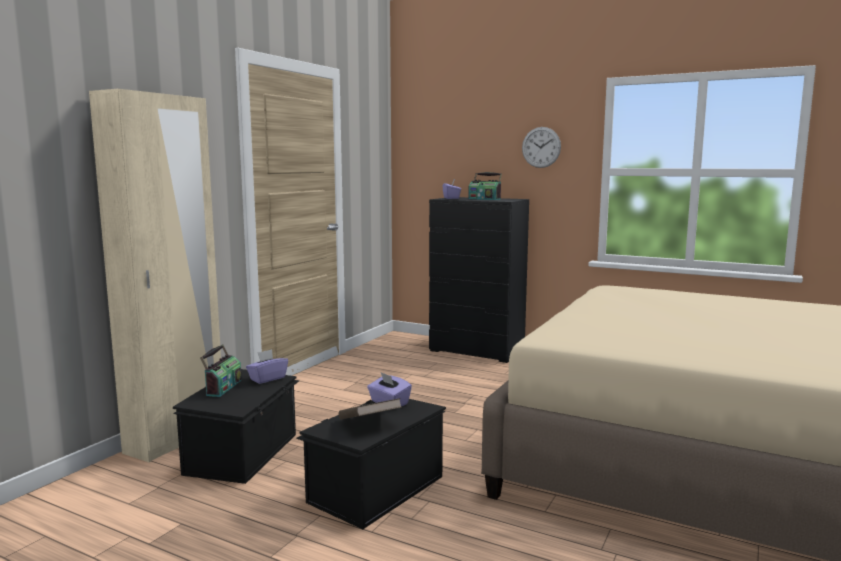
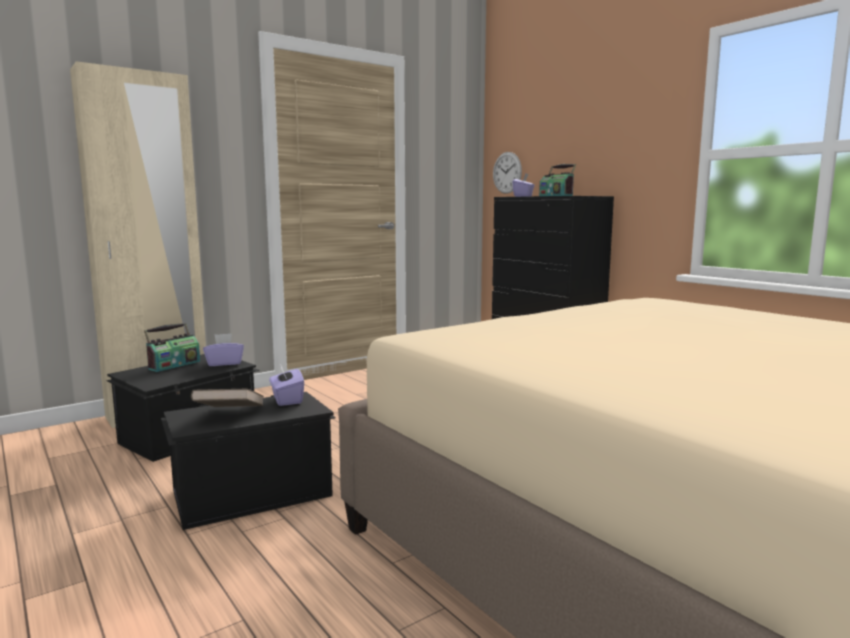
camera: 25 degrees right, 0 degrees up
wall clock [522,127,561,168] -> wall clock moved to [493,152,522,194]

